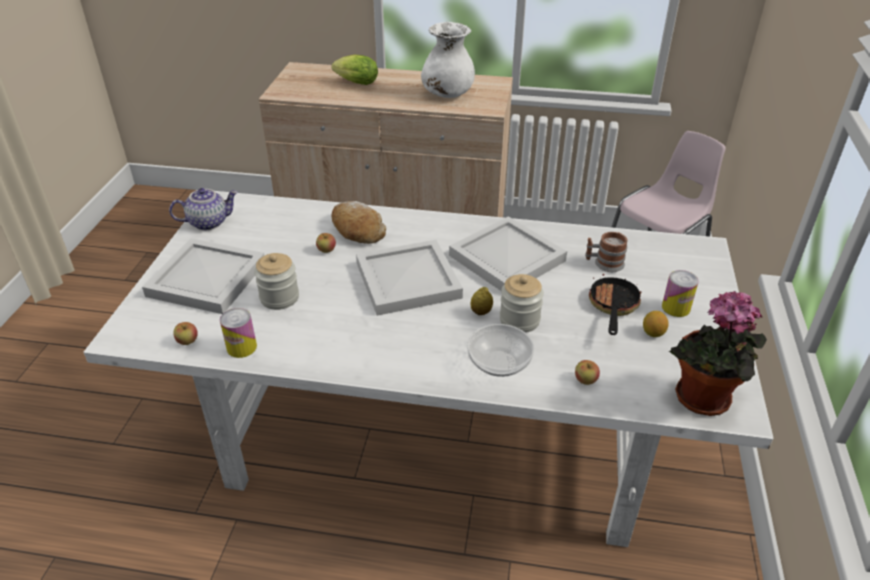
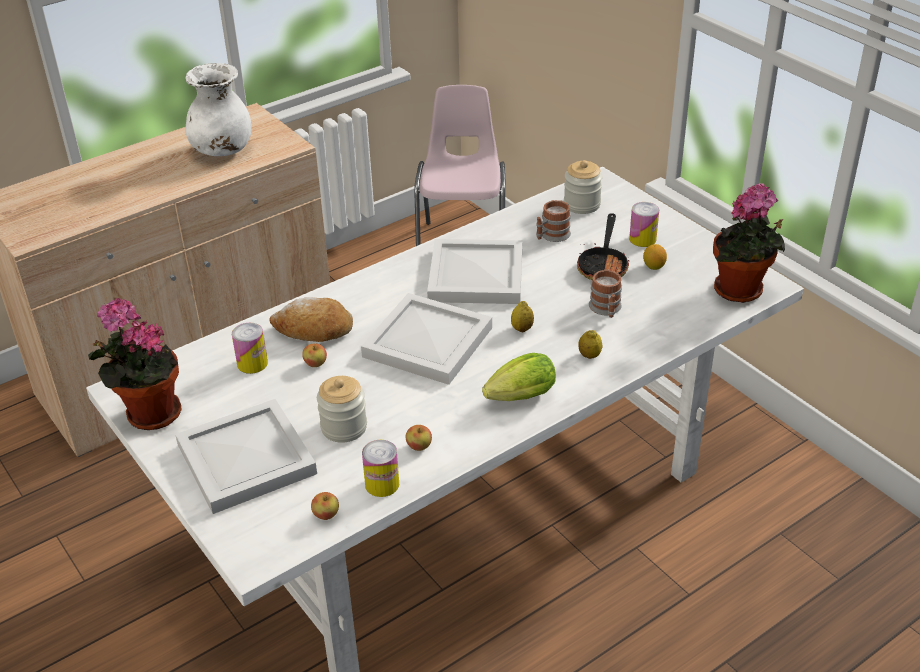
camera: 45 degrees left, 0 degrees up
teapot [169,188,238,230] -> potted plant [88,298,182,430]
lettuce [331,55,378,85] -> lettuce moved to [482,353,556,401]
bowl [467,324,534,377] -> lemon [578,330,602,359]
jar [500,274,544,333] -> jar moved to [564,160,603,214]
apple [575,360,600,385] -> apple moved to [406,425,432,451]
frying pan [589,274,641,335] -> frying pan turned 135 degrees counterclockwise [577,213,629,280]
none -> can [232,323,268,374]
none -> mug [589,269,622,318]

